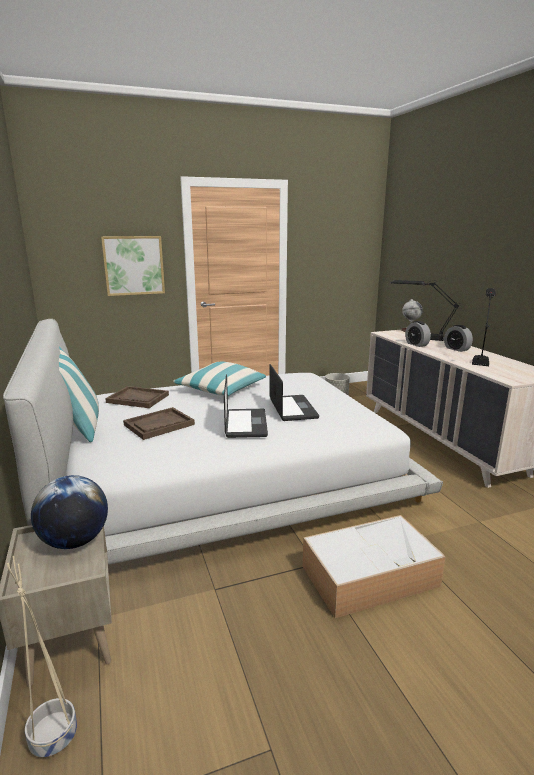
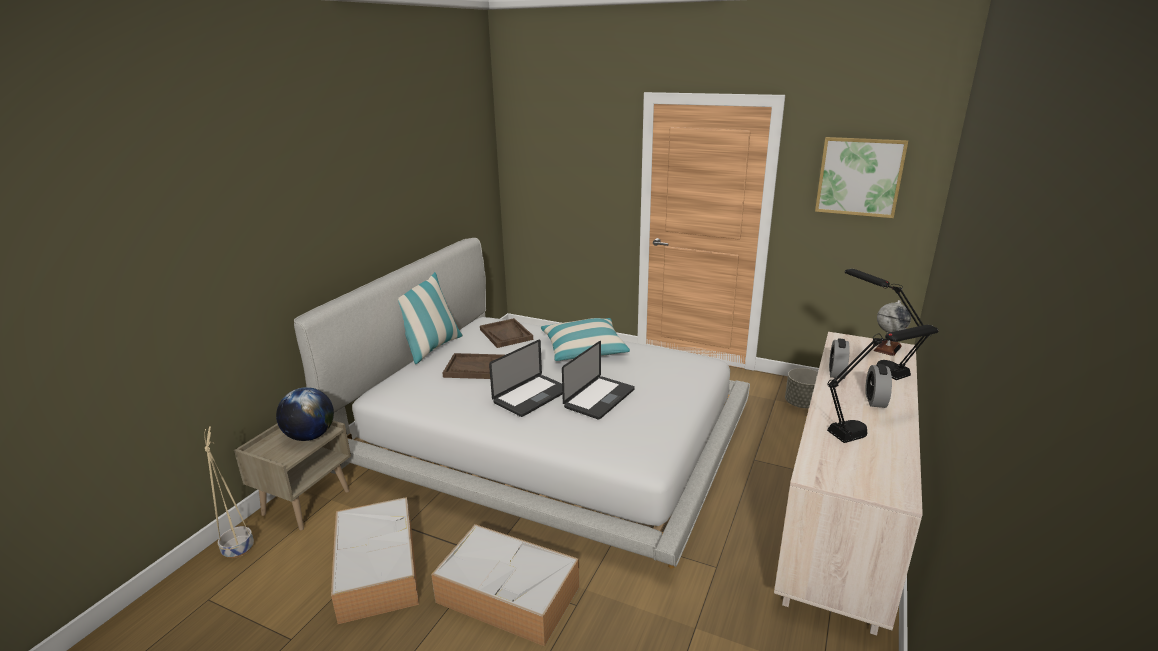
camera: 45 degrees right, 5 degrees up
picture [101,236,165,296] -> picture moved to [815,137,908,218]
none -> storage box [331,497,419,624]

